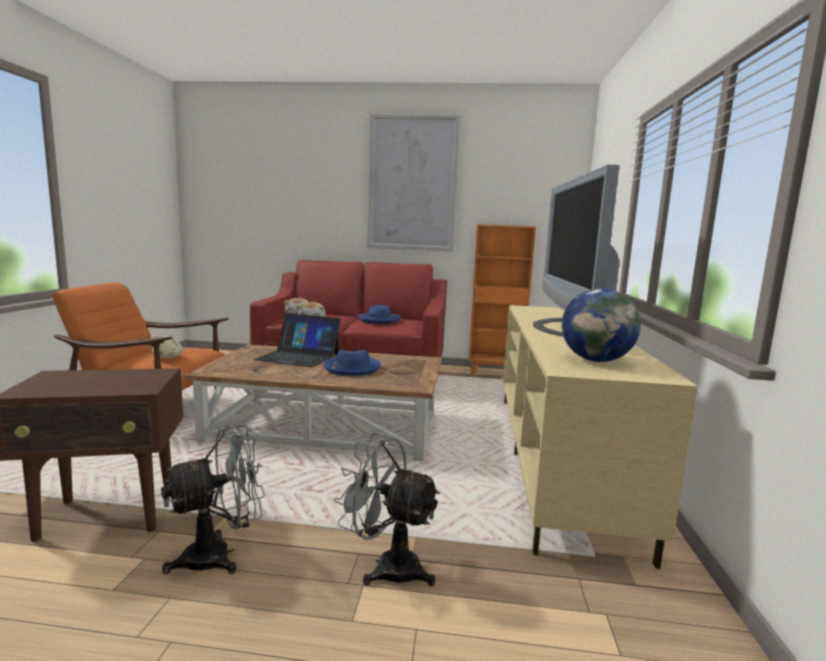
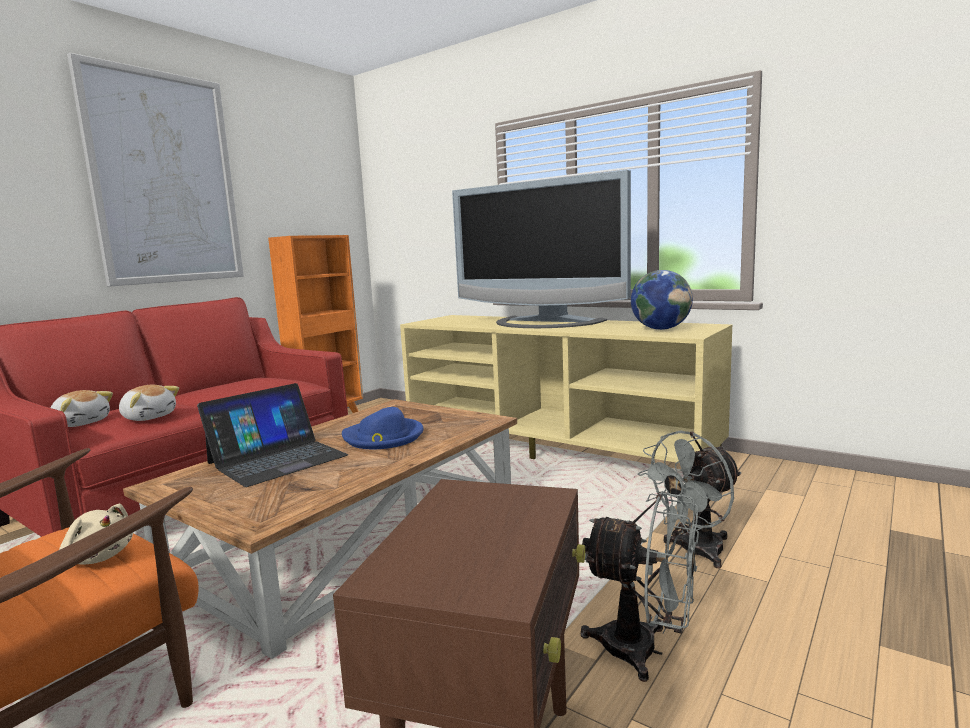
camera: 60 degrees left, 0 degrees up
grey fan [161,425,265,574] -> grey fan turned 120 degrees clockwise [581,491,699,682]
blue hat [358,305,401,324] -> none

